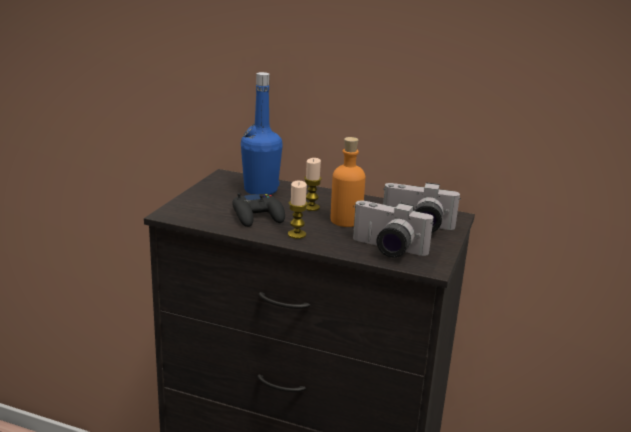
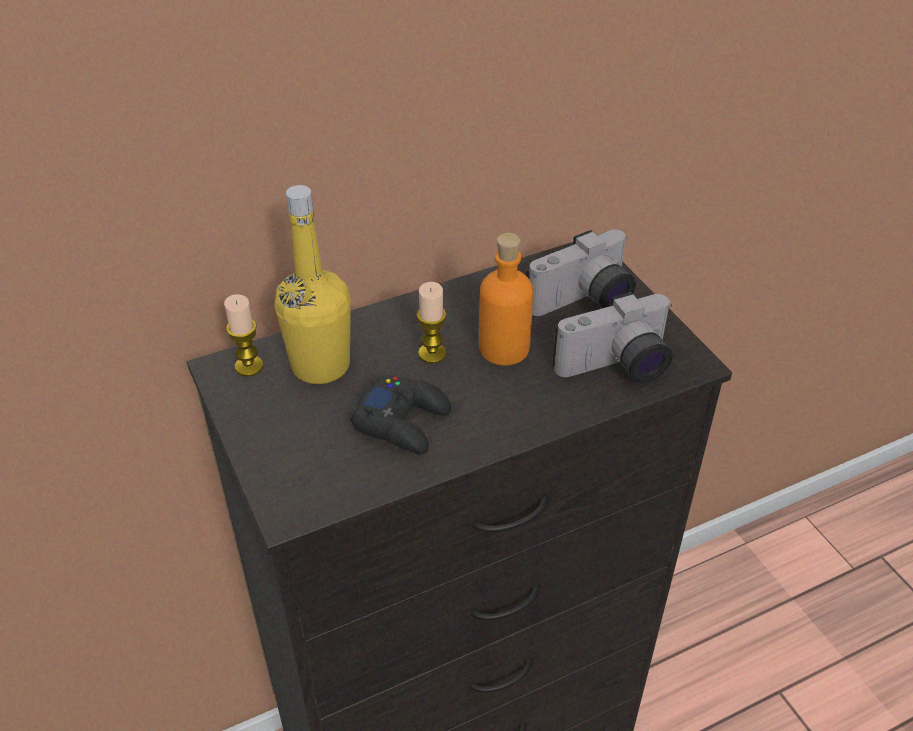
camera: 45 degrees left, 20 degrees up
blue bottle [241,72,283,195] -> yellow bottle [274,185,351,384]
candle [288,181,308,239] -> candle moved to [224,294,263,377]

